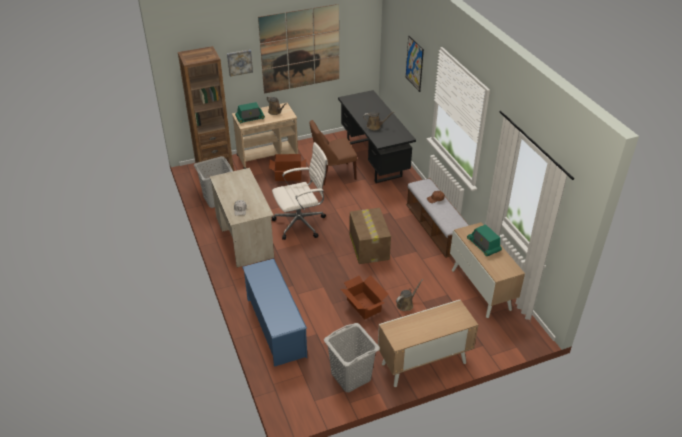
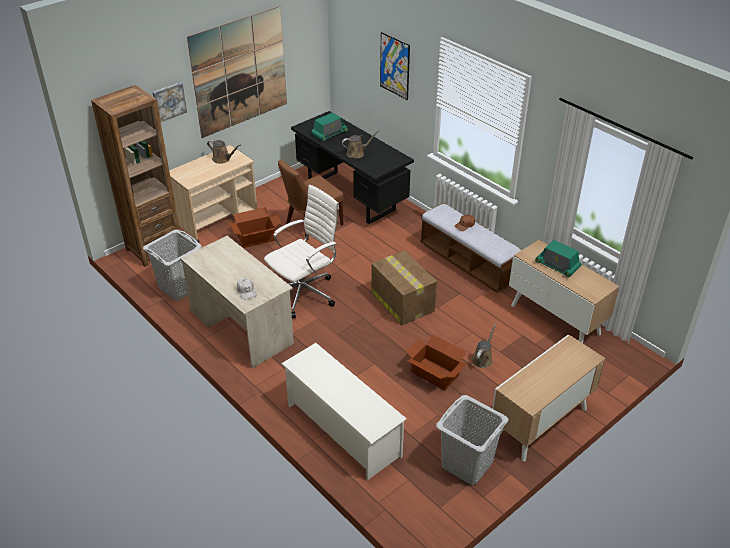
camera: 20 degrees left, 0 degrees up
radio [235,102,265,123] -> radio moved to [311,113,348,141]
blue shoe rack [242,259,307,367] -> white shoe rack [281,343,407,480]

